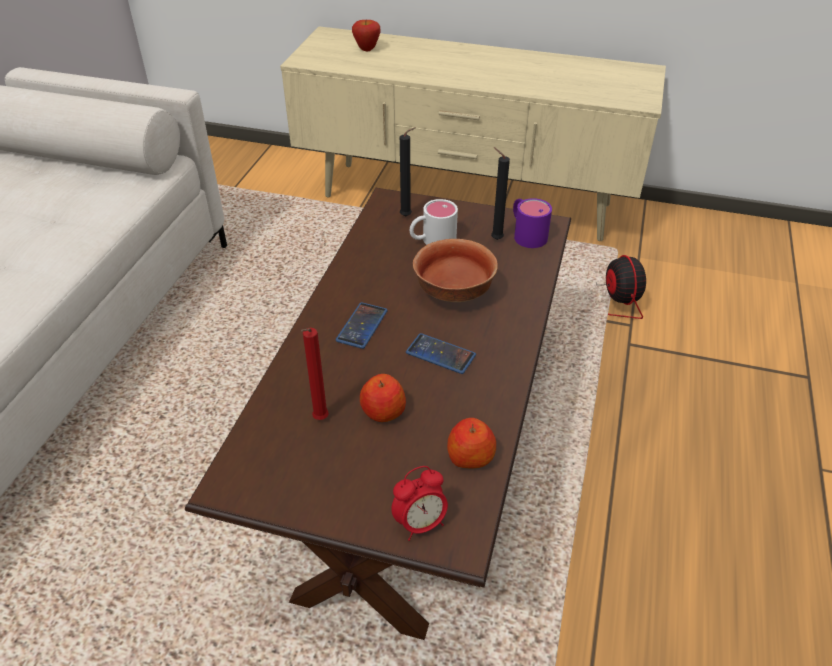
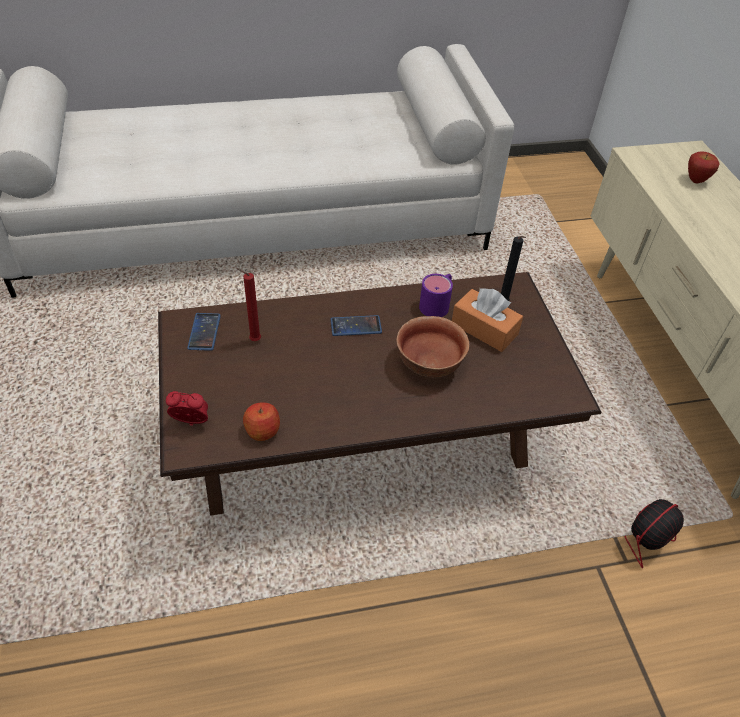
camera: 60 degrees right, 5 degrees up
apple [360,374,406,422] -> none
alarm clock [391,466,448,541] -> alarm clock turned 150 degrees clockwise [166,391,208,426]
phone [406,333,476,374] -> phone moved to [187,313,221,351]
white mug [409,199,458,245] -> orange tissue box [452,288,523,352]
black candle [491,147,510,240] -> none
purple mug [513,198,552,248] -> purple mug moved to [419,274,453,317]

